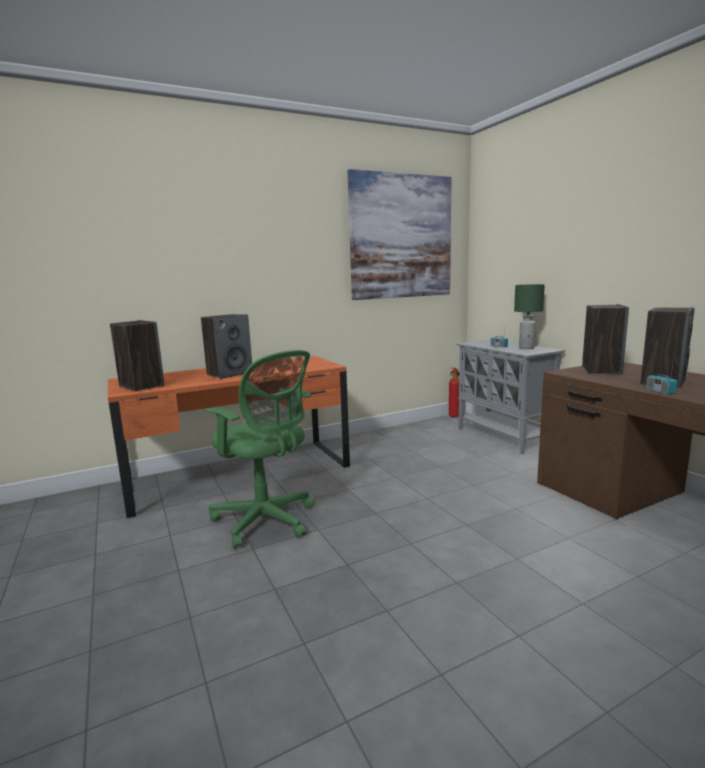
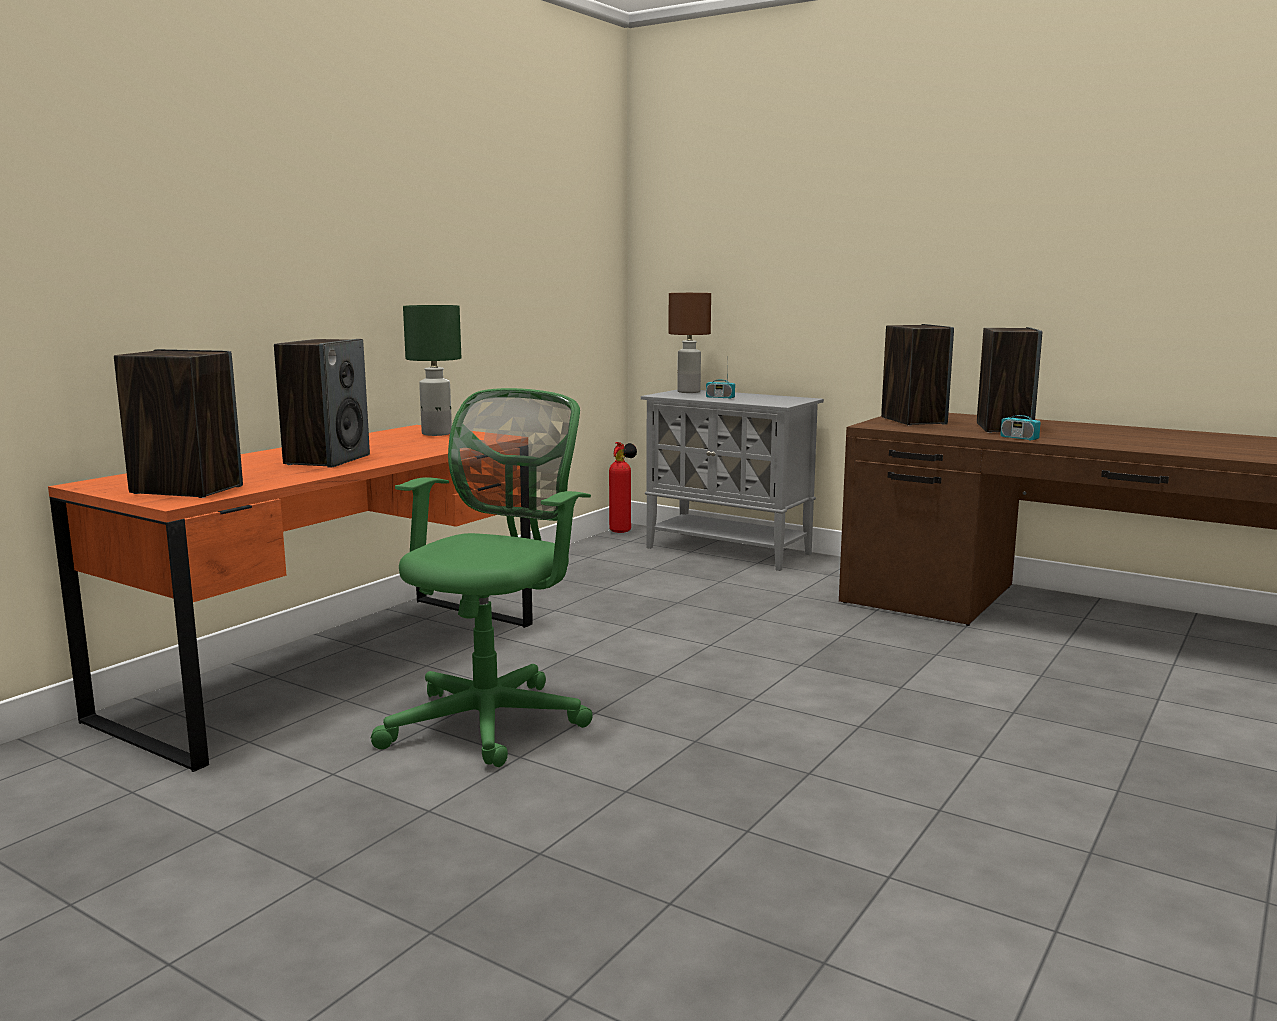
camera: 30 degrees left, 0 degrees up
green office chair [206,350,315,549] -> green office chair turned 75 degrees counterclockwise [371,388,593,767]
picture [347,169,452,300] -> none
green table lamp [514,284,545,349] -> green table lamp moved to [403,305,461,436]
none -> brown table lamp [668,293,711,393]

